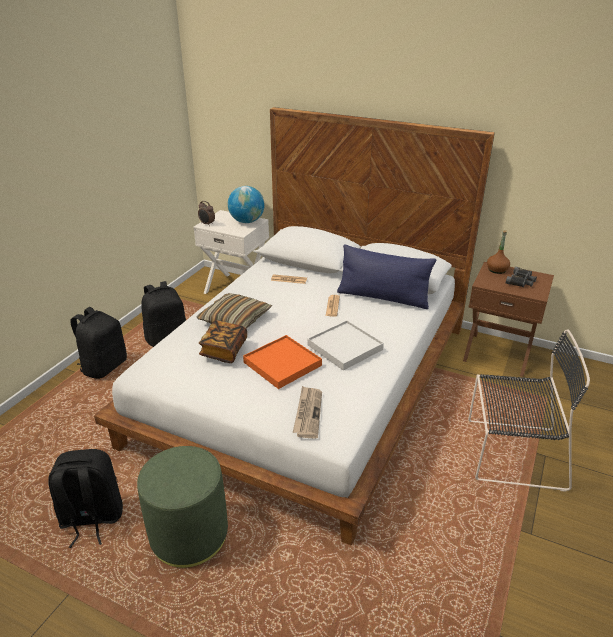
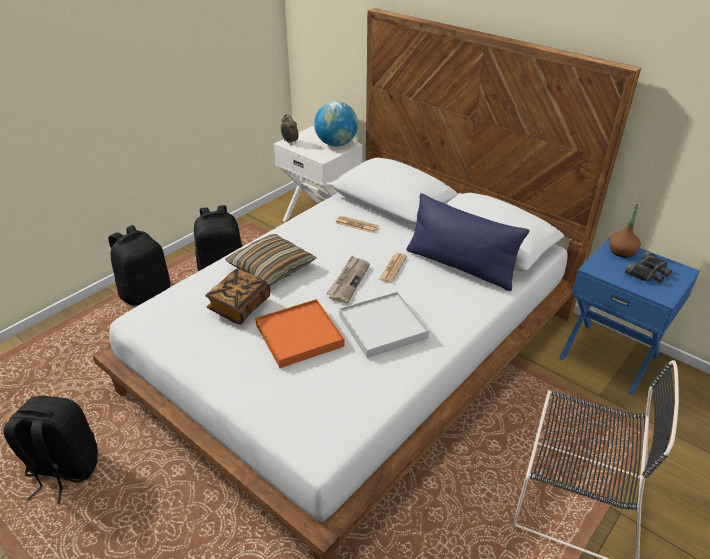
camera: 15 degrees right, 5 degrees up
green ottoman [137,446,228,568] -> none
newspaper [293,386,322,438] -> newspaper moved to [326,256,370,303]
brown nightstand [463,262,554,377] -> blue nightstand [559,237,700,395]

